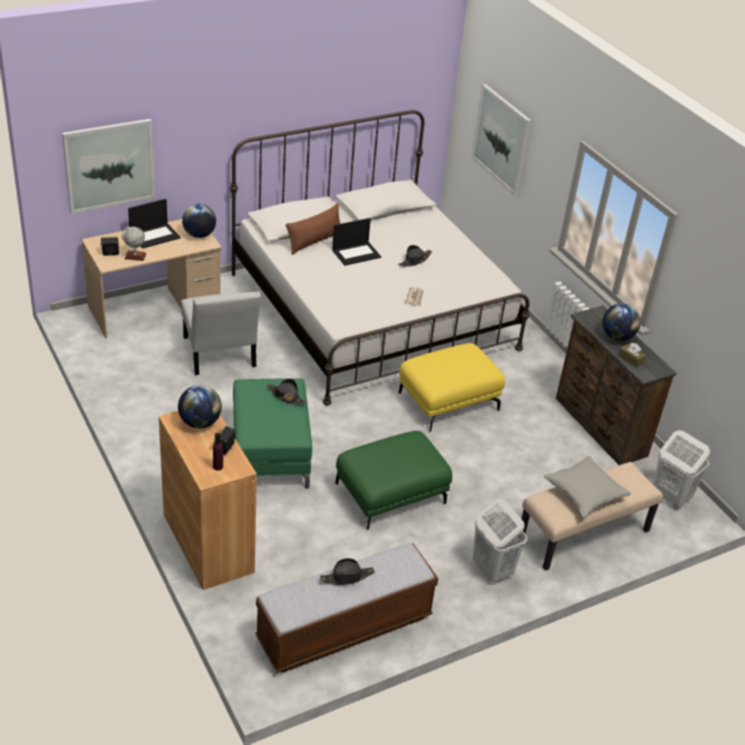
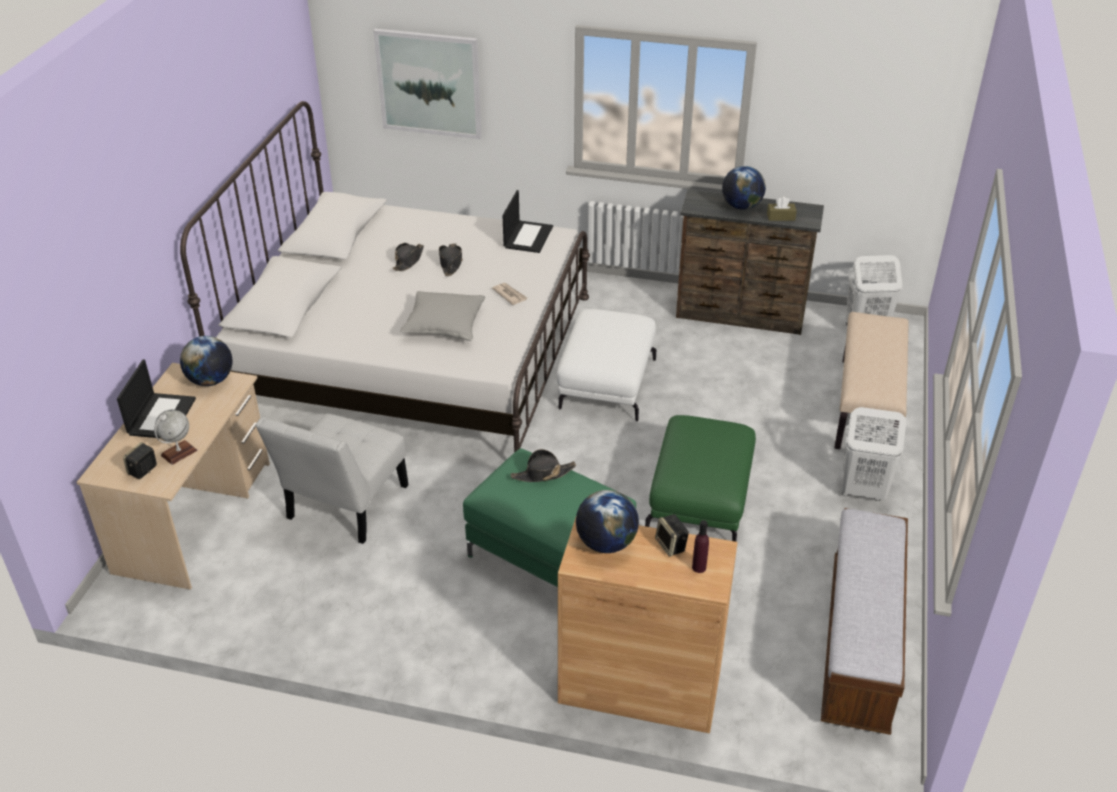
camera: 45 degrees left, 0 degrees up
picture [62,119,155,214] -> none
white chair [181,291,261,375] -> white chair turned 90 degrees clockwise [255,414,409,544]
brown pillow [286,203,340,255] -> none
black hat [320,558,375,585] -> black hat moved to [393,243,424,271]
laptop [332,218,381,266] -> laptop moved to [502,190,553,253]
yellow ottoman [399,343,505,432] -> white ottoman [557,309,656,421]
grey pillow [543,456,631,518] -> grey pillow moved to [400,291,485,341]

